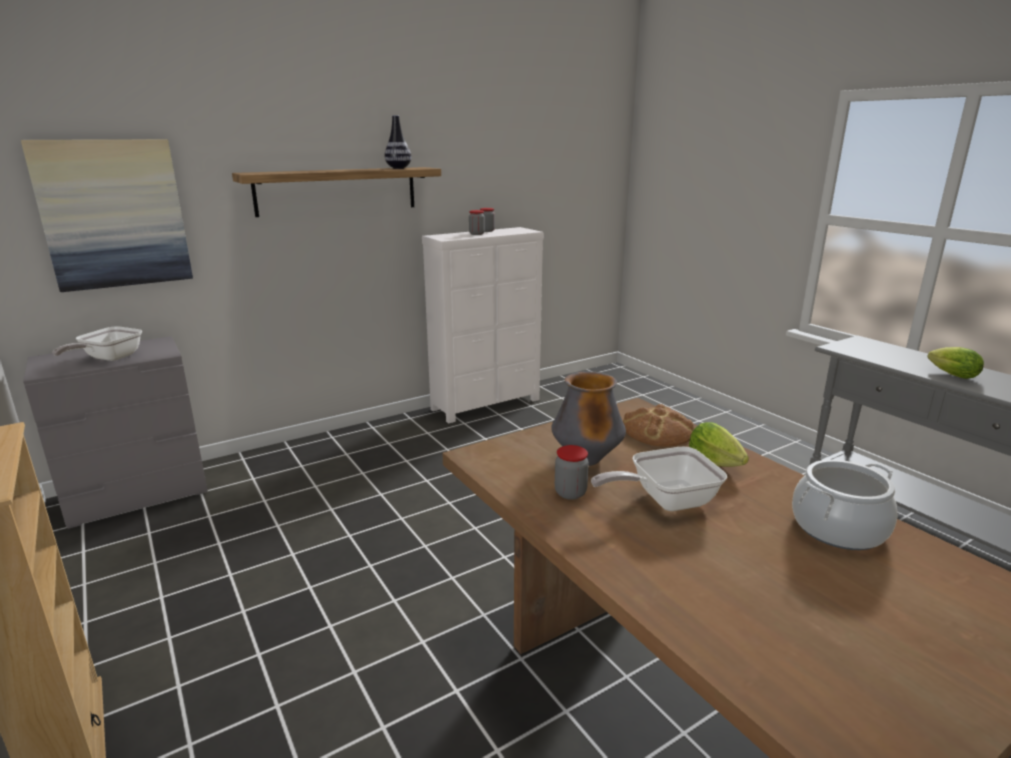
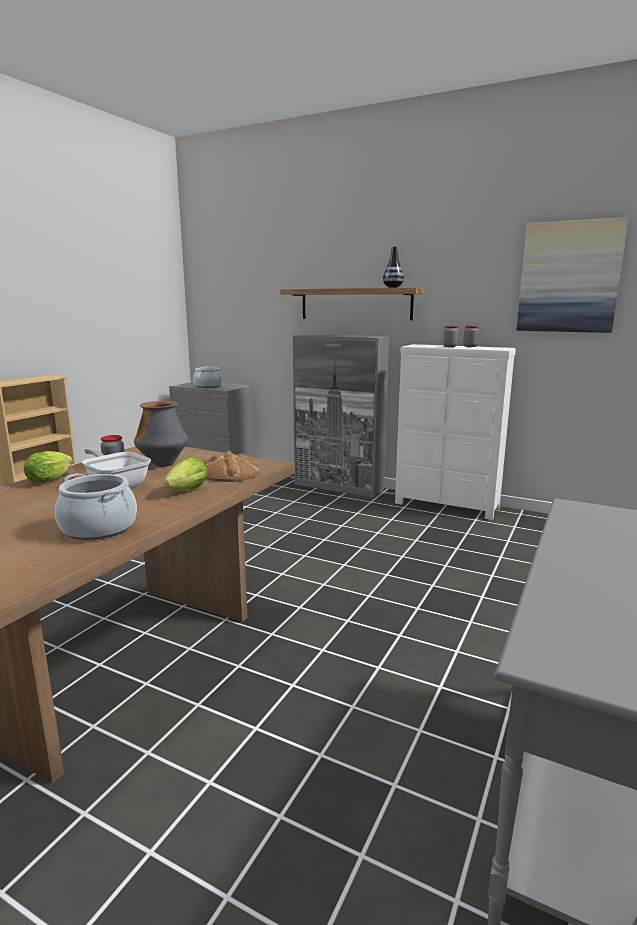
camera: 60 degrees right, 5 degrees down
picture [21,139,193,292] -> picture moved to [517,217,628,333]
frying pan [52,326,142,361] -> cooking pot [193,366,223,388]
lettuce [927,347,984,379] -> lettuce moved to [24,451,73,484]
none -> grey cabinet [293,334,389,498]

